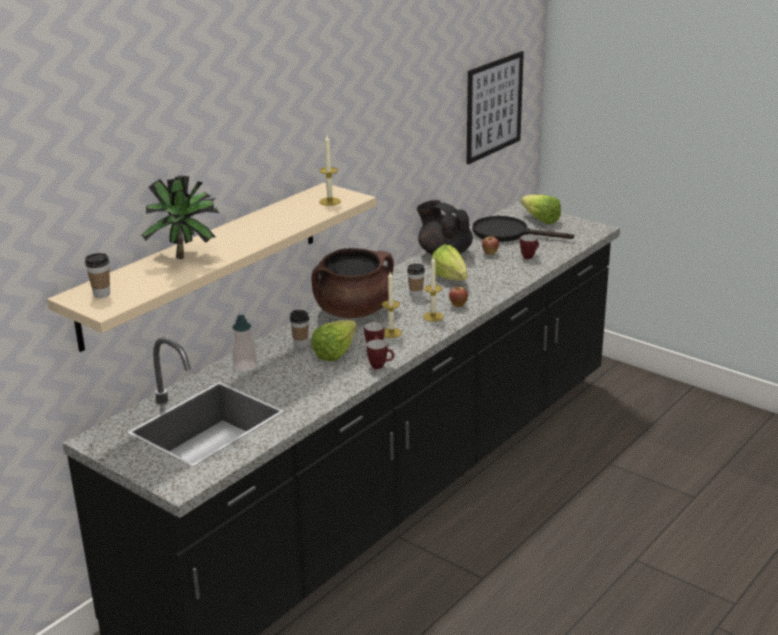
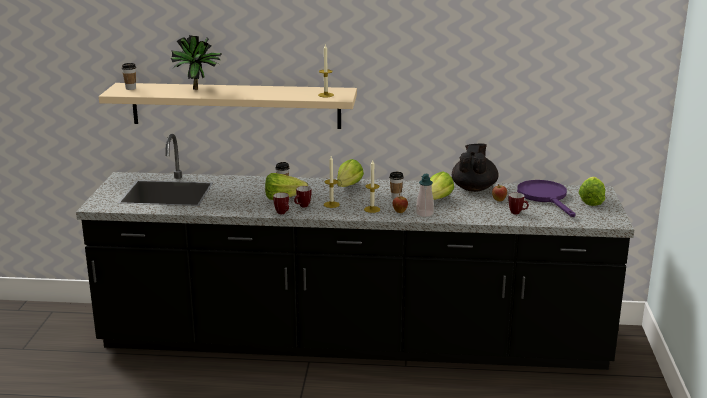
camera: 55 degrees right, 5 degrees down
soap dispenser [232,315,257,372] -> soap dispenser moved to [416,174,434,217]
brown cooking pot [311,248,394,318] -> lettuce [337,159,364,187]
picture [467,51,524,164] -> none
black frying pan [472,216,574,242] -> purple frying pan [517,180,576,217]

